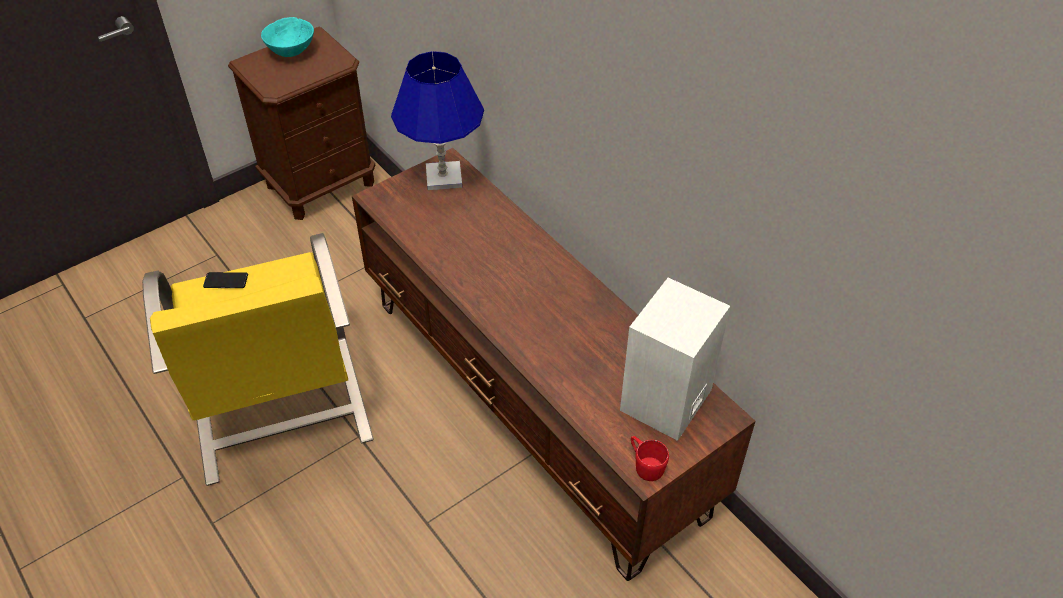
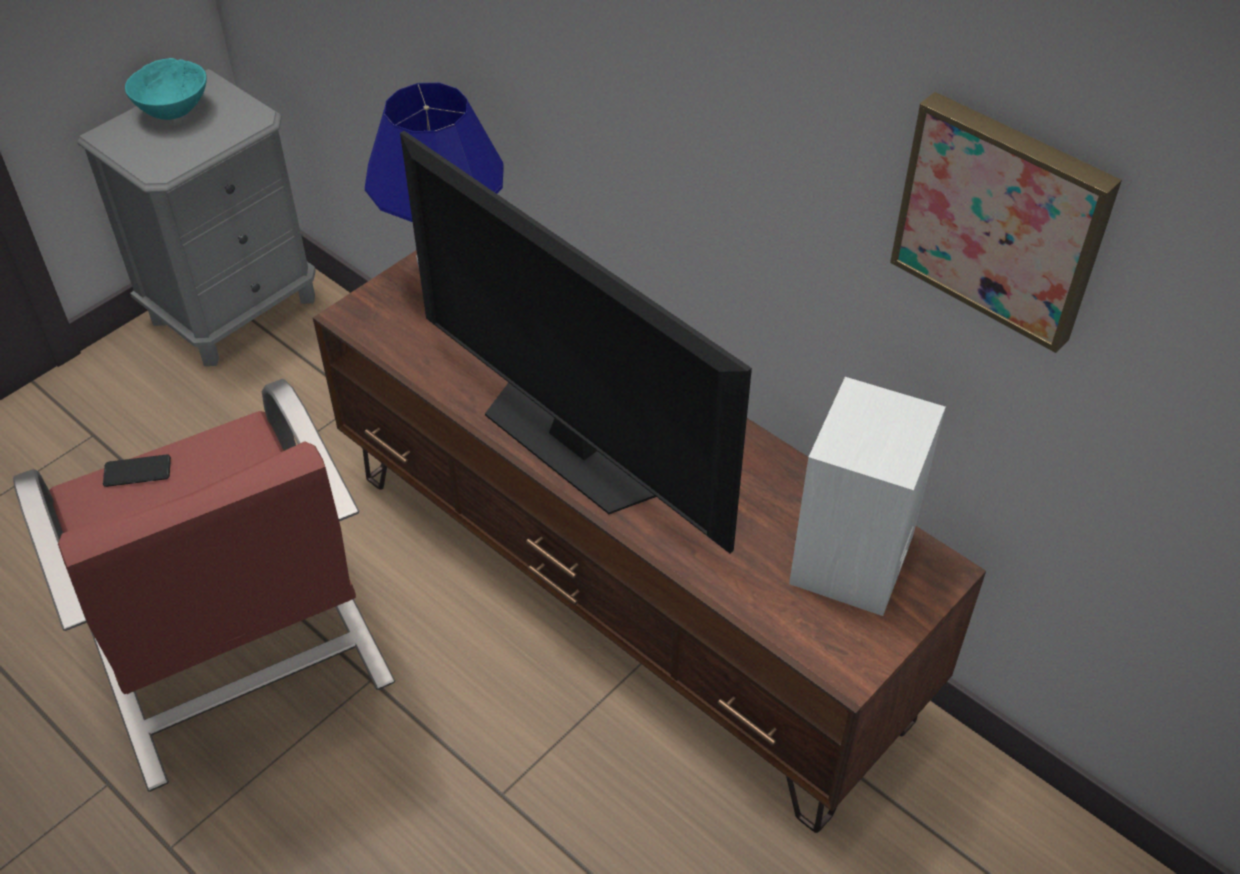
camera: 10 degrees left, 0 degrees up
yellow armchair [142,233,374,486] -> red armchair [13,379,395,792]
brown nightstand [228,26,376,220] -> grey nightstand [77,69,316,366]
red mug [631,436,669,481] -> none
none -> television [400,131,752,553]
none -> picture [890,92,1122,353]

